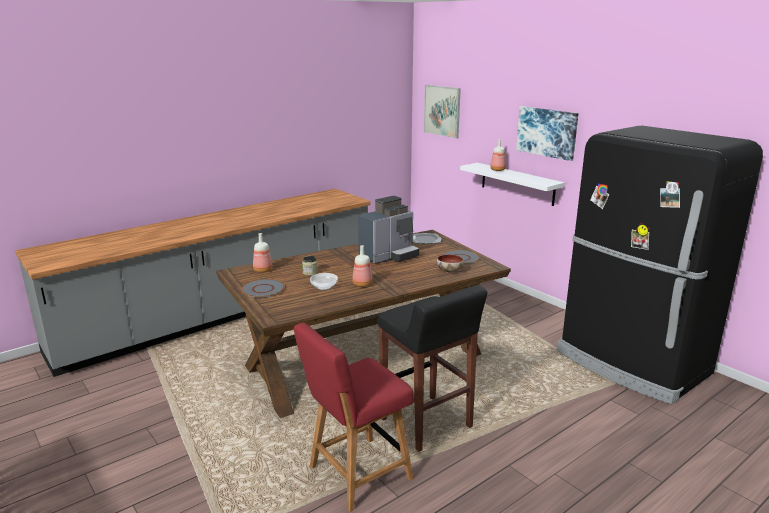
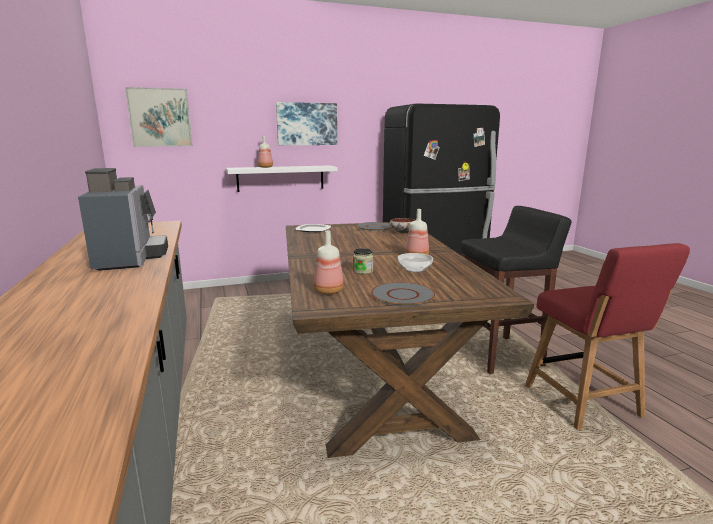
camera: 70 degrees left, 5 degrees down
coffee machine [358,196,419,264] -> coffee machine moved to [78,168,168,271]

